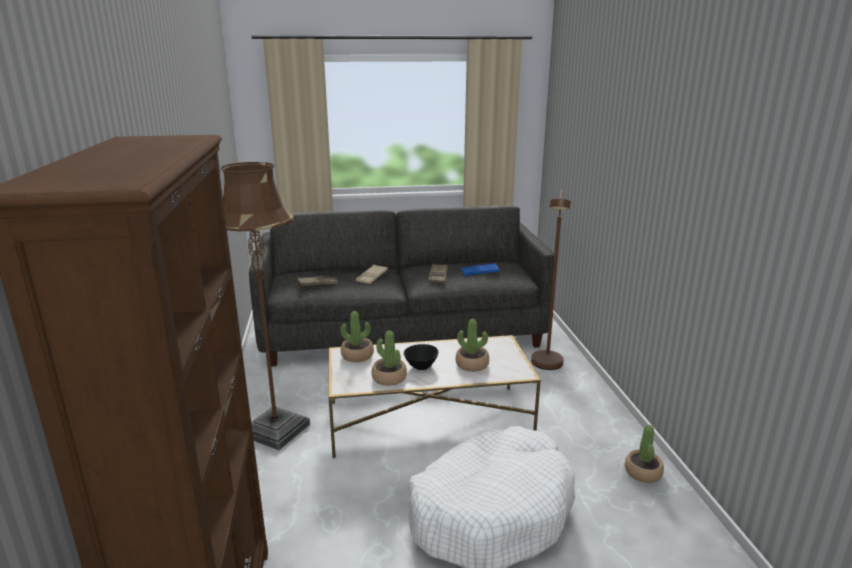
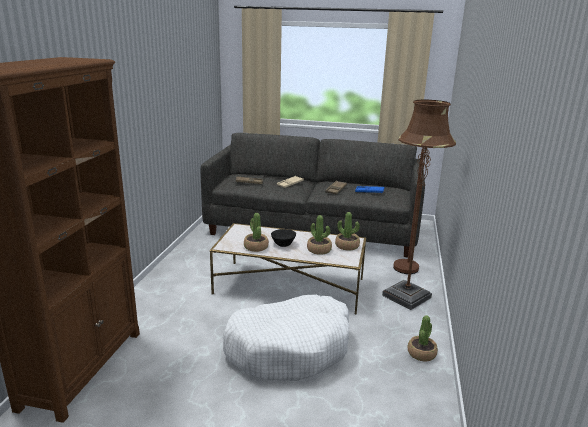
camera: 20 degrees right, 0 degrees up
brown floor lamp [221,162,310,450] -> brown floor lamp moved to [382,100,456,310]
potted plant [341,311,374,362] -> potted plant moved to [335,212,360,251]

